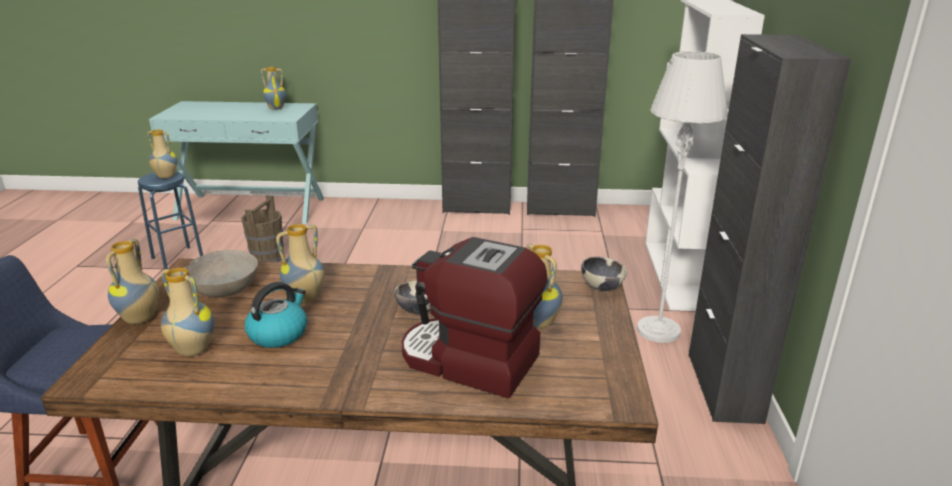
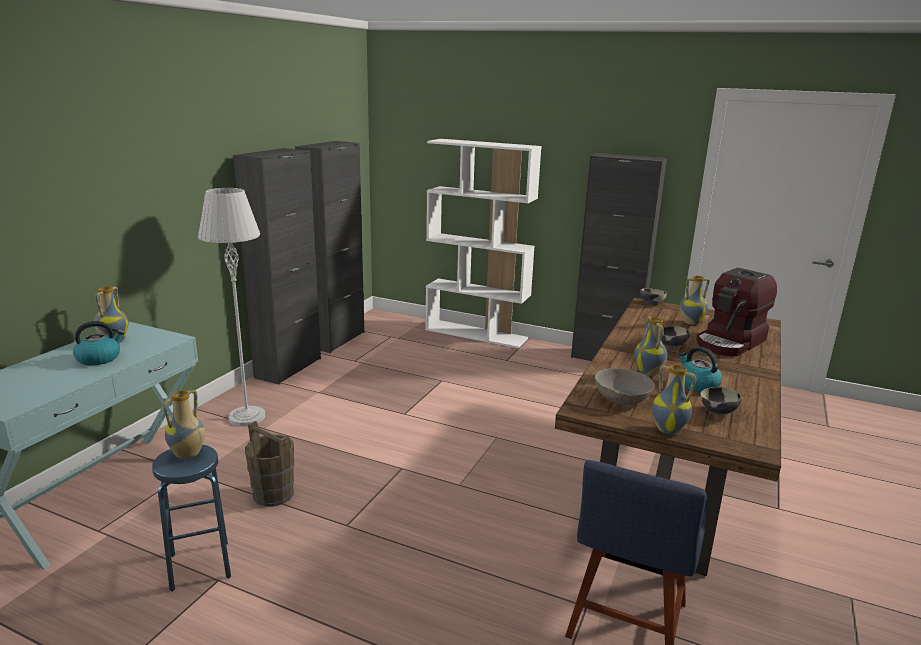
camera: 70 degrees left, 5 degrees down
vase [161,268,214,356] -> bowl [700,387,742,415]
grey floor lamp [637,51,728,343] -> grey floor lamp moved to [198,188,265,426]
none -> kettle [73,321,125,365]

